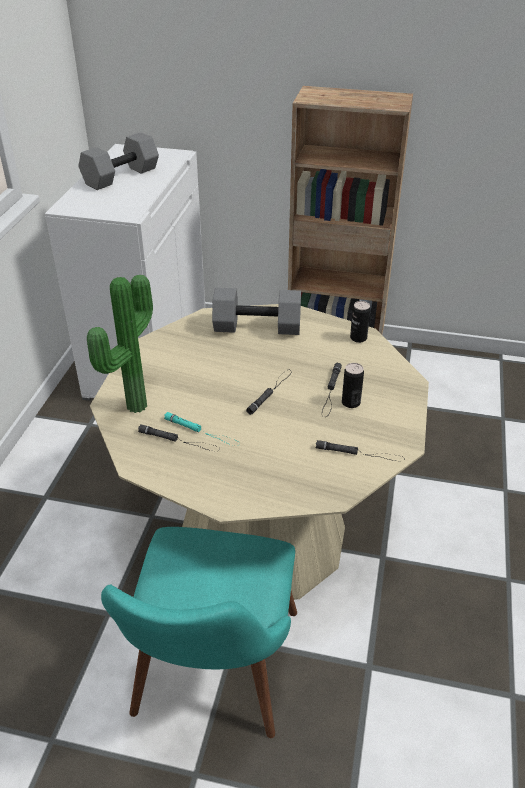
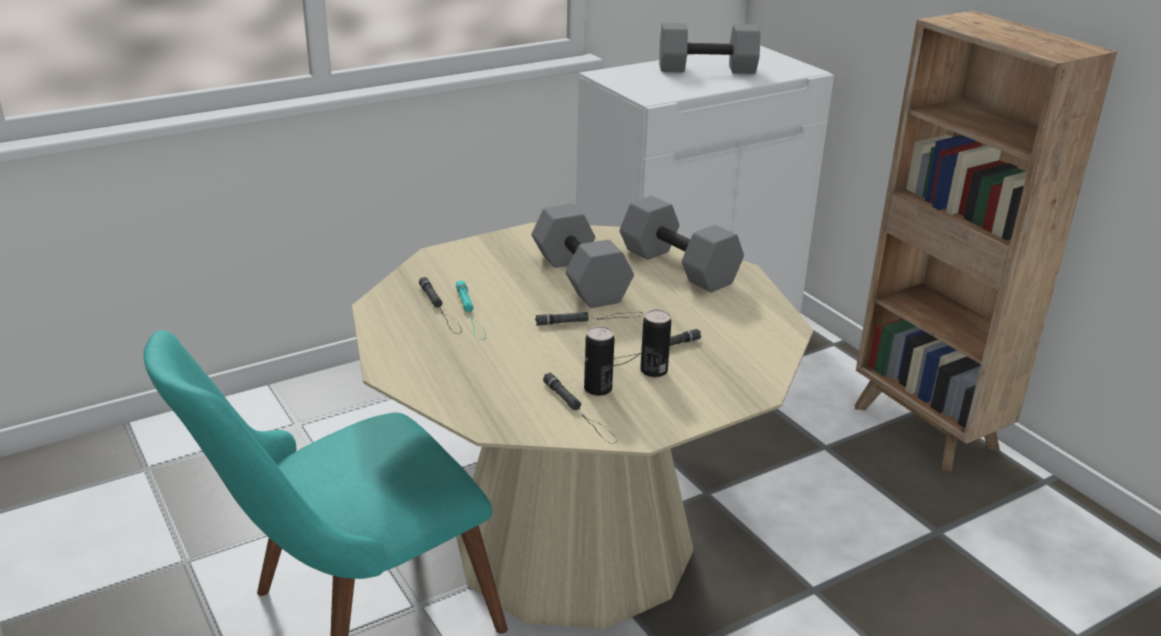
camera: 45 degrees right, 10 degrees down
potted plant [87,275,153,413] -> none
can [350,301,370,343] -> can moved to [584,326,615,396]
none -> grey dumbbell [531,204,634,308]

